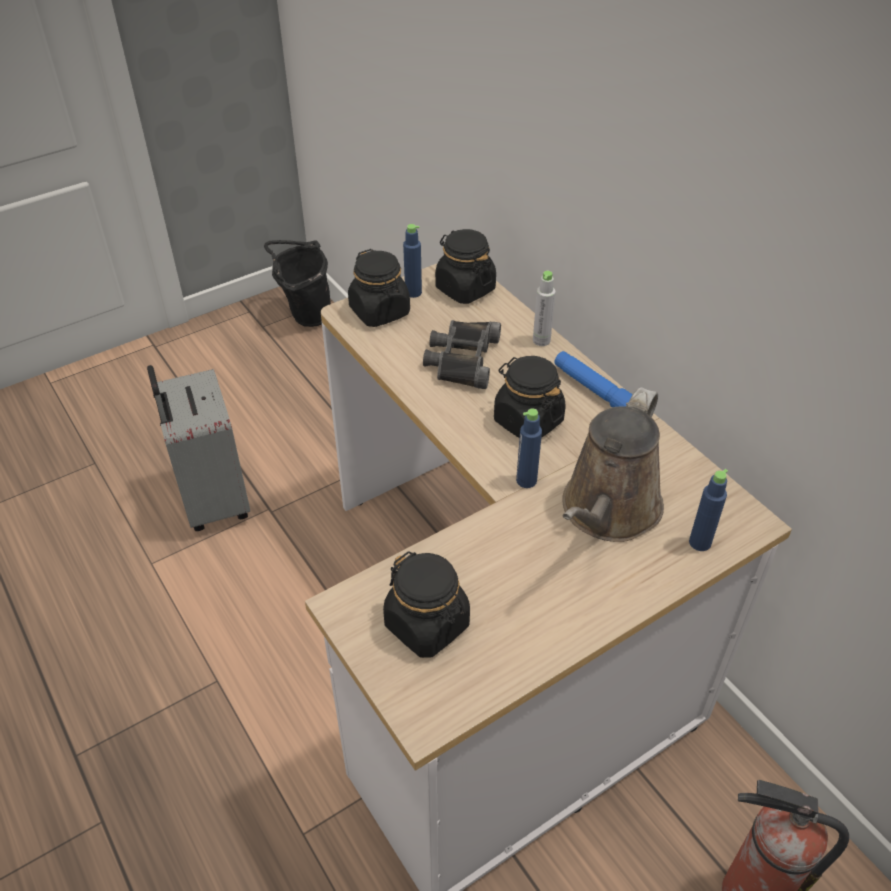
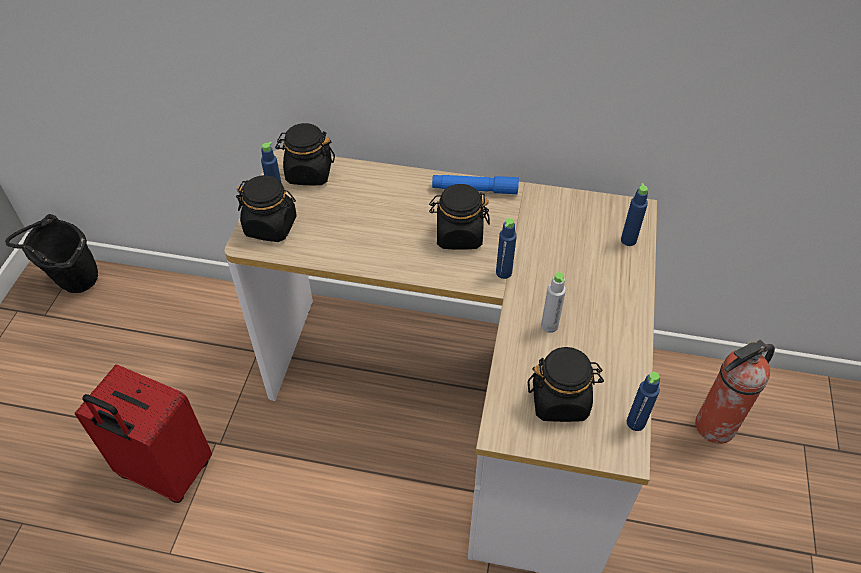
camera: 45 degrees left, 5 degrees up
grey suitcase [147,365,250,531] -> red suitcase [75,365,212,503]
black binoculars [423,320,501,389] -> none
grey bottle [533,271,556,346] -> grey bottle moved to [541,272,566,333]
brown watering can [562,387,664,542] -> none
none -> blue bottle [627,372,660,431]

